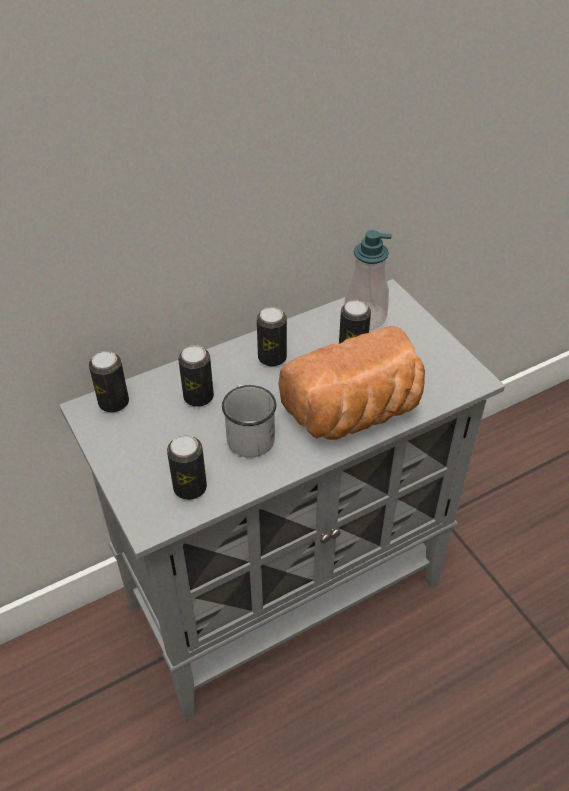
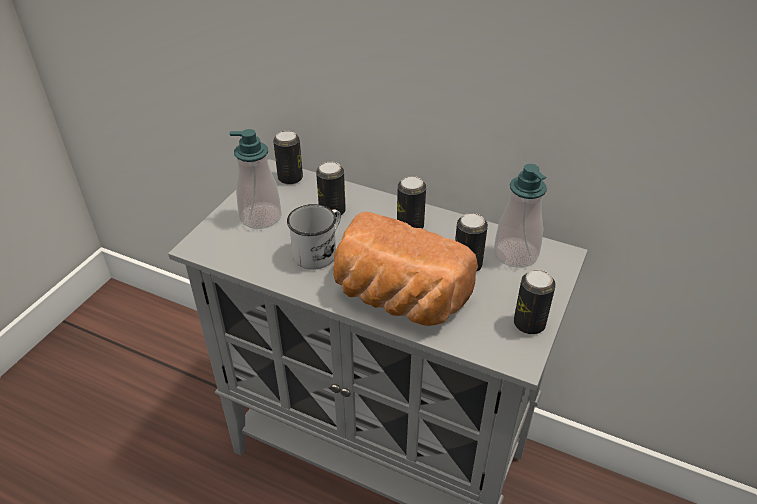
camera: 55 degrees right, 5 degrees down
can [167,435,207,500] -> can moved to [514,270,556,334]
none -> soap dispenser [230,129,281,229]

